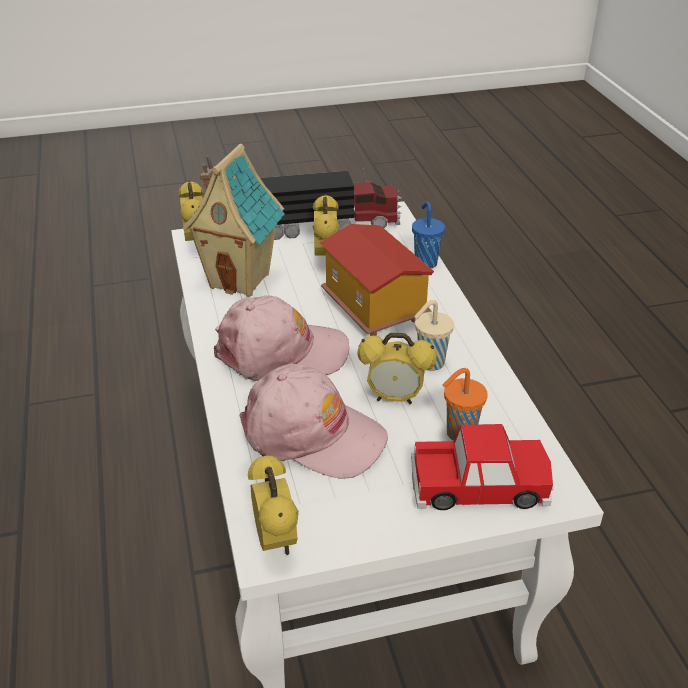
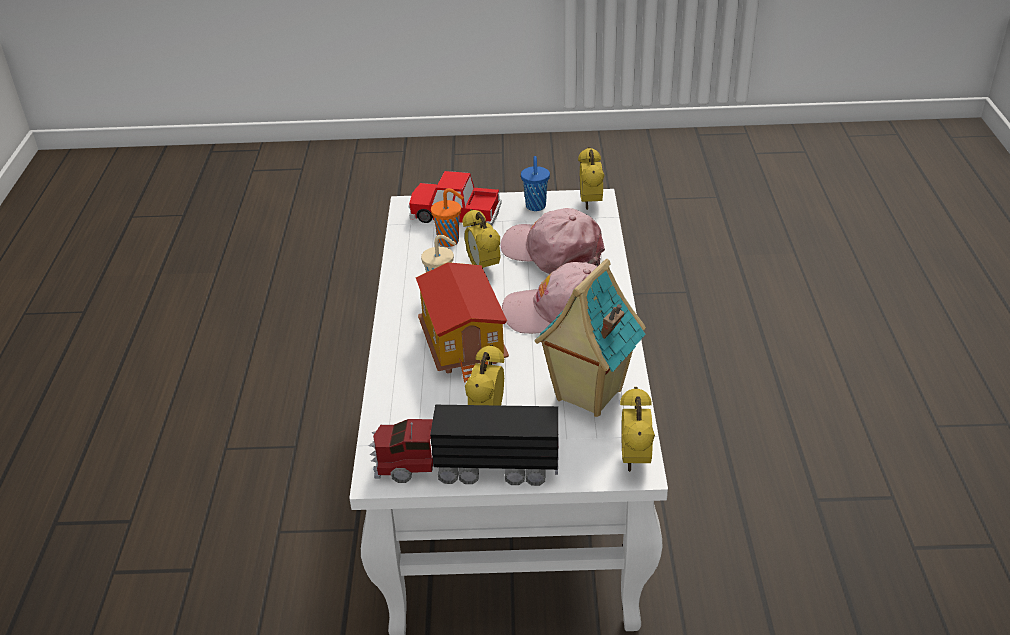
camera: 165 degrees left, 0 degrees up
alarm clock [357,333,437,404] -> alarm clock turned 135 degrees counterclockwise [462,209,501,268]
blue cup [412,202,445,268] -> blue cup moved to [521,156,550,211]

